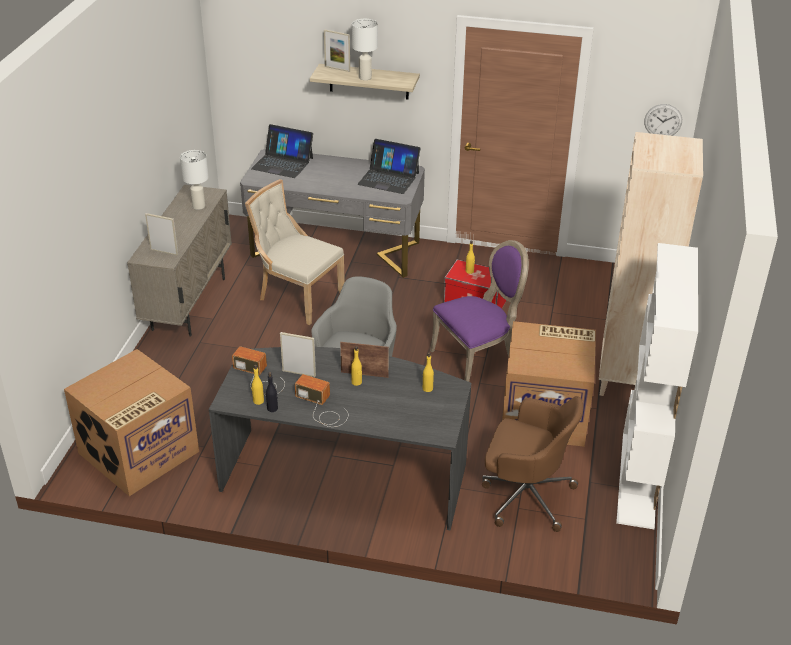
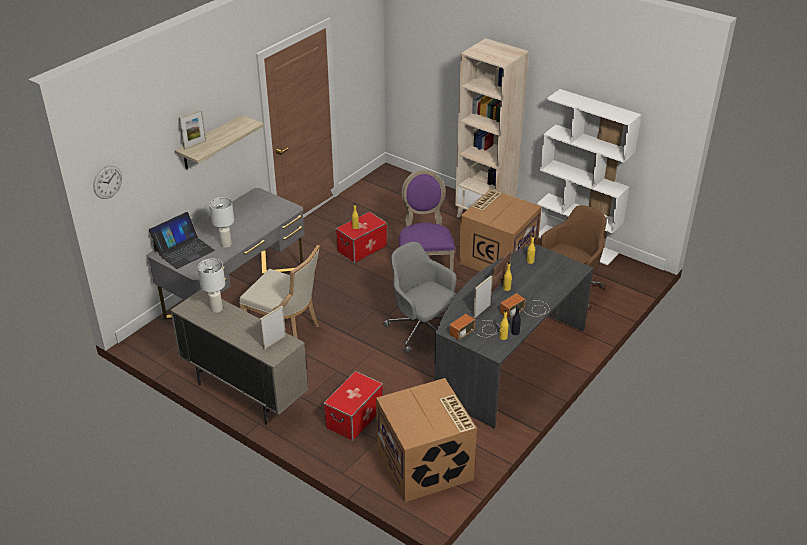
camera: 65 degrees left, 0 degrees up
beige chair [245,179,345,325] -> beige chair turned 120 degrees counterclockwise [240,245,320,338]
white table lamp [352,19,378,80] -> white table lamp moved to [209,197,234,248]
laptop [358,139,421,194] -> none
wall clock [644,104,682,136] -> wall clock moved to [93,166,122,199]
none -> storage box [323,371,383,441]

